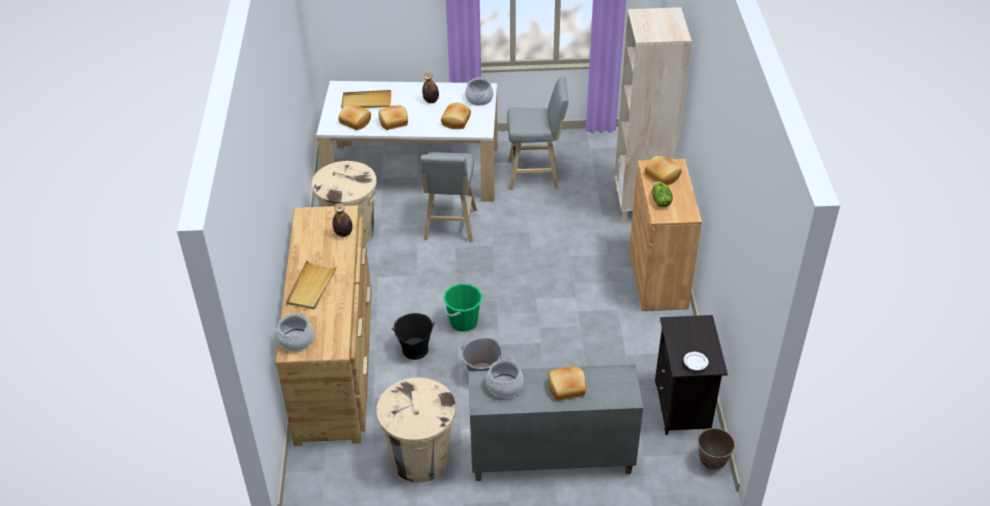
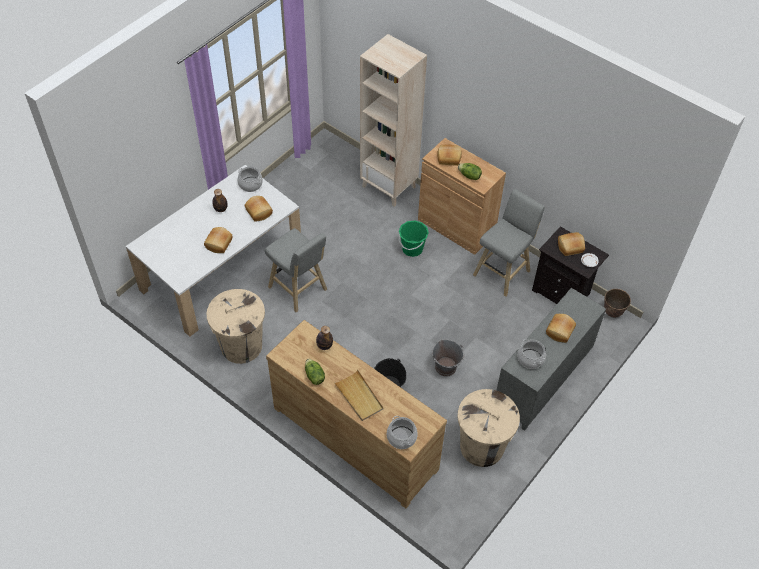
camera: 50 degrees left, 10 degrees up
bread [338,104,371,130] -> bread moved to [558,232,585,256]
beige tray [341,90,391,108] -> none
green bucket [443,284,483,332] -> green bucket moved to [399,220,429,257]
grey stool [507,77,568,190] -> grey stool moved to [473,189,545,297]
none -> lettuce [305,359,325,385]

